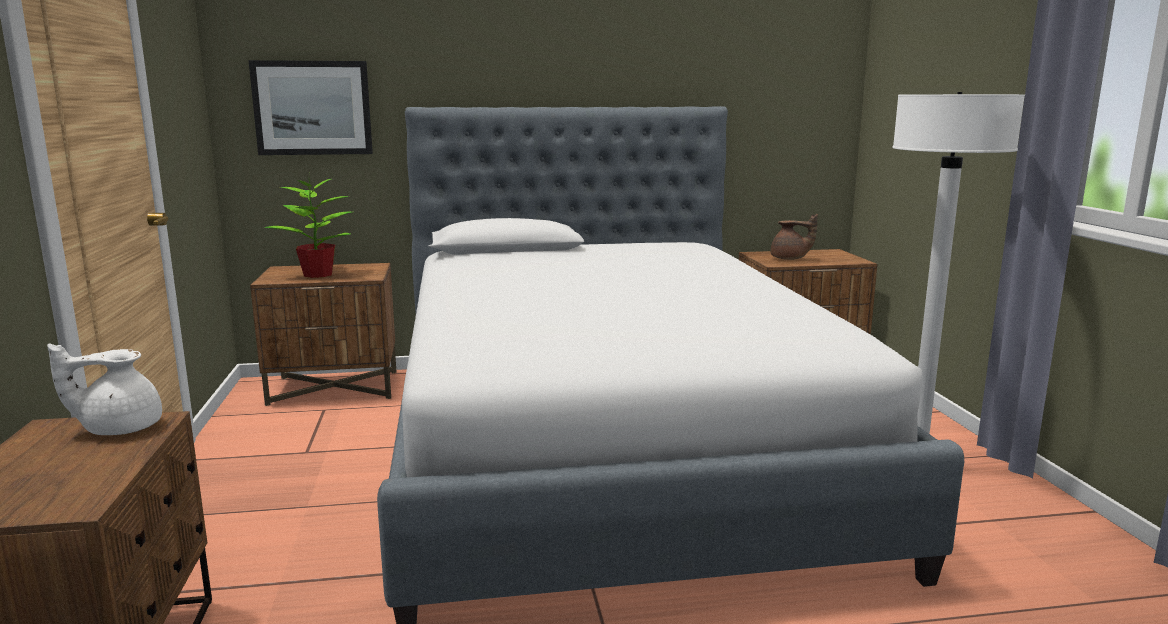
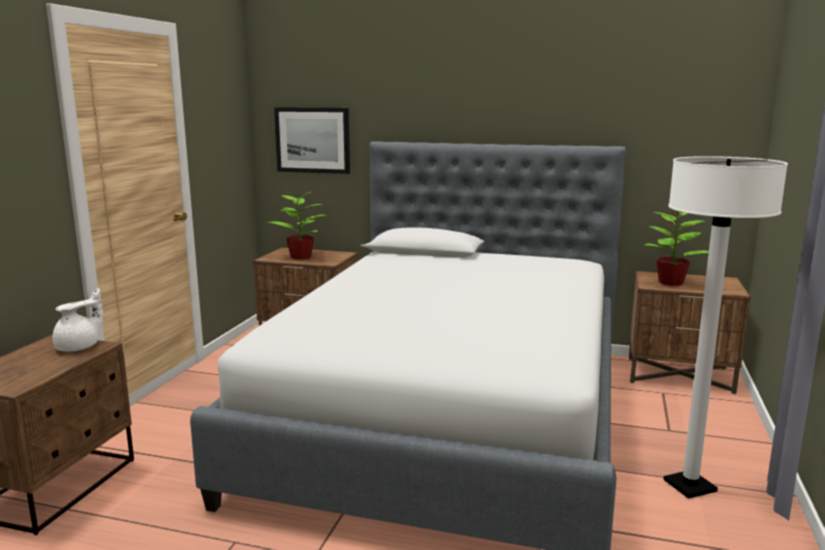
camera: 25 degrees right, 0 degrees up
white teapot [47,344,162,435] -> white teapot turned 120 degrees clockwise [52,288,103,351]
brown teapot [771,214,818,260] -> potted plant [644,210,709,286]

